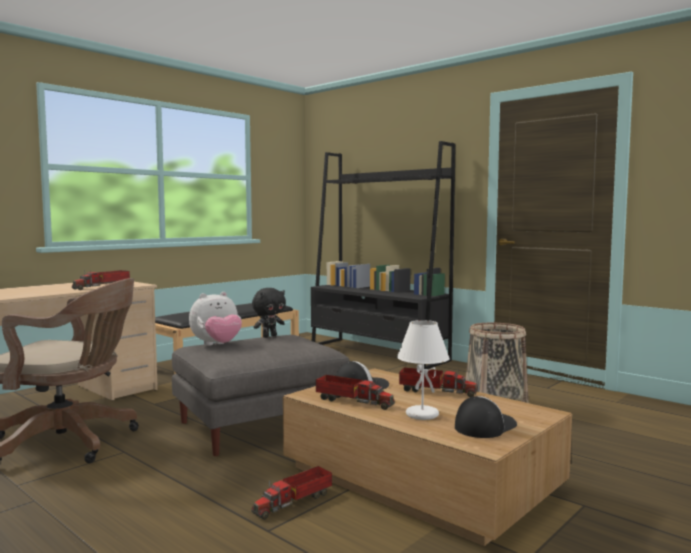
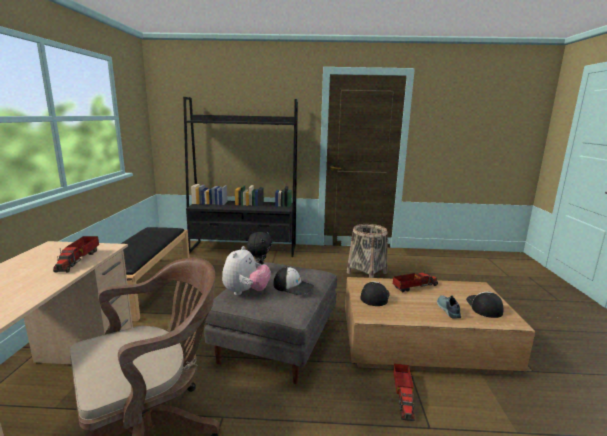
camera: 40 degrees left, 10 degrees up
toy truck [316,375,395,410] -> none
white table lamp [397,320,450,420] -> shoe [437,295,461,319]
none -> cap [273,266,314,295]

